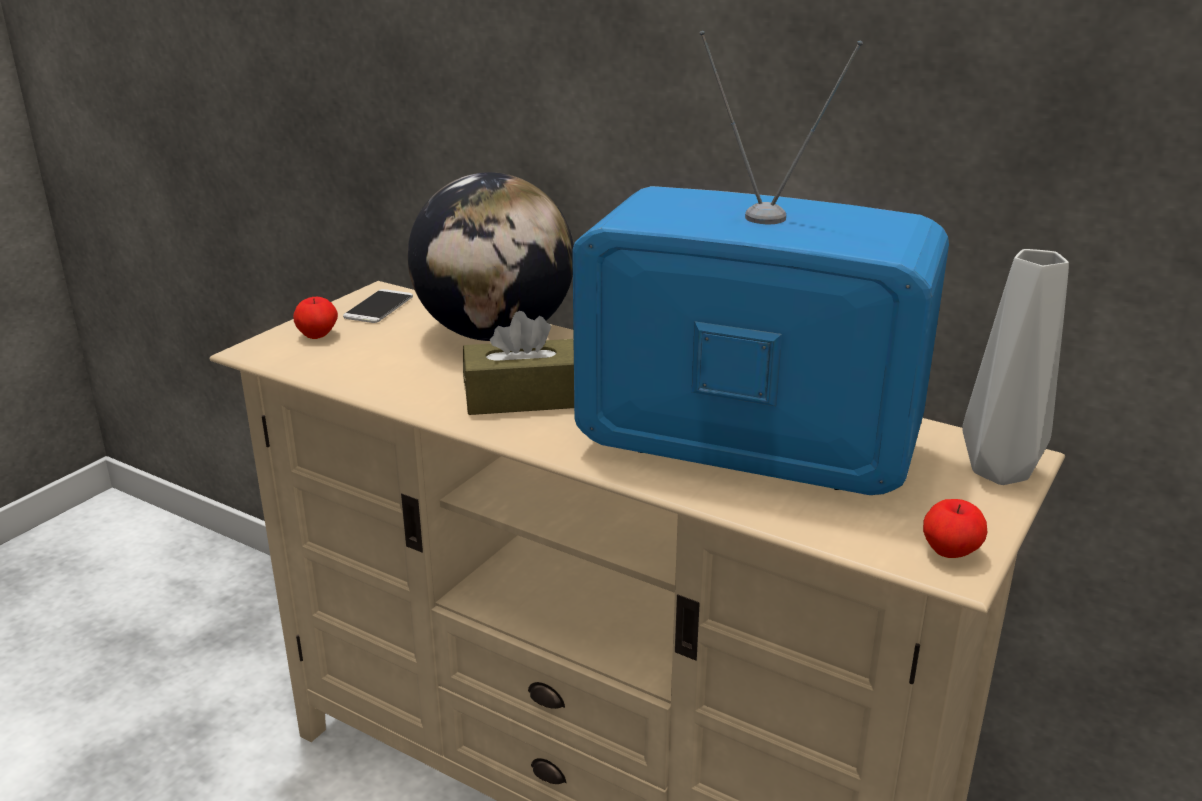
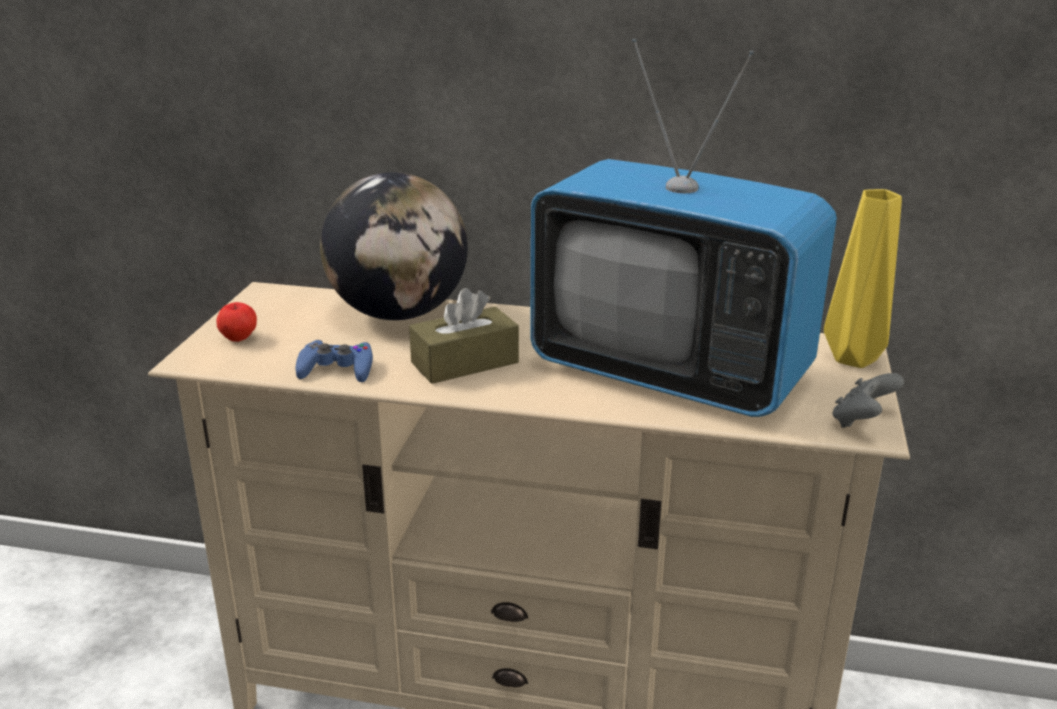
camera: 20 degrees left, 0 degrees up
phone [343,289,413,323] -> none
television [572,31,949,495] -> television turned 150 degrees counterclockwise [530,39,837,417]
apple [923,499,988,558] -> grey game controller [832,373,904,428]
grey vase [962,249,1069,485] -> yellow vase [824,189,902,368]
none -> blue game controller [295,340,373,382]

